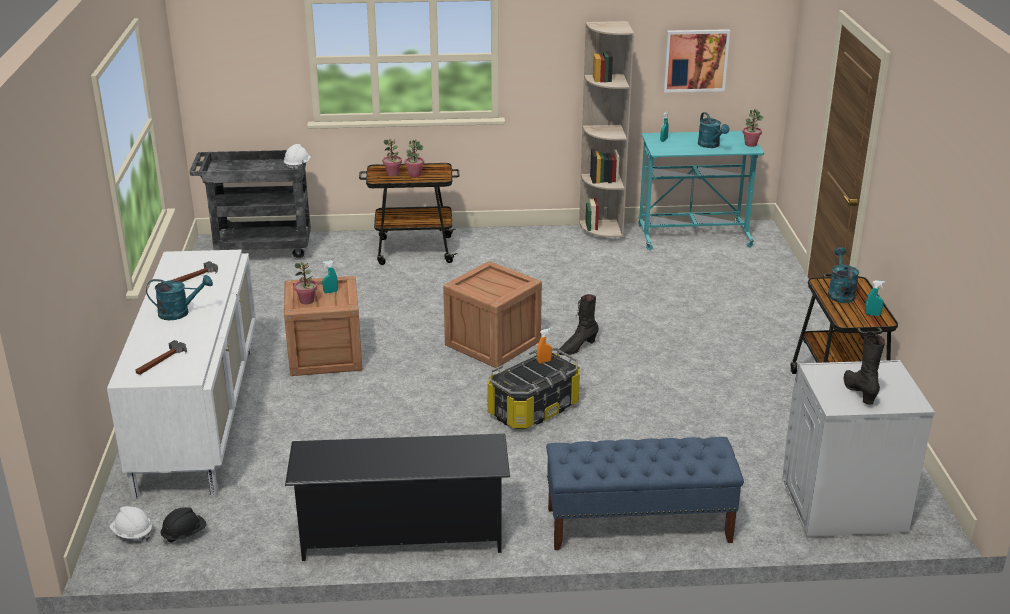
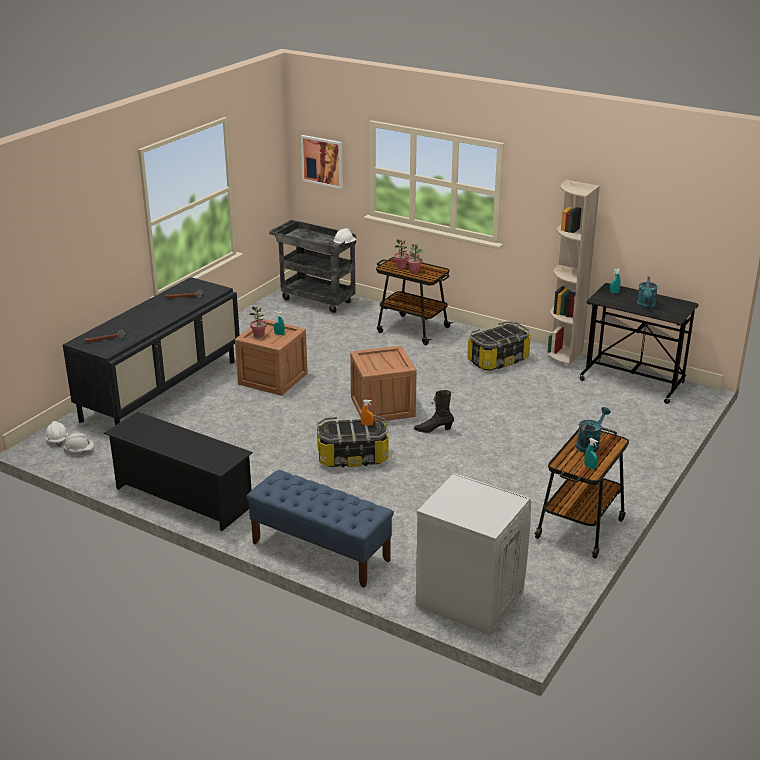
camera: 35 degrees right, 0 degrees up
white cabinet [107,250,256,499] -> black cabinet [63,277,240,425]
turquoise watering can [146,275,213,320] -> none
black hard hat [161,507,206,544] -> white hard hat [64,432,94,452]
turquoise desk [638,131,764,250] -> black desk [580,283,698,404]
picture [663,29,730,93] -> picture moved to [301,135,343,189]
potted plant [742,109,764,147] -> none
black boot [844,331,886,405] -> none
none -> storage box [467,321,531,371]

